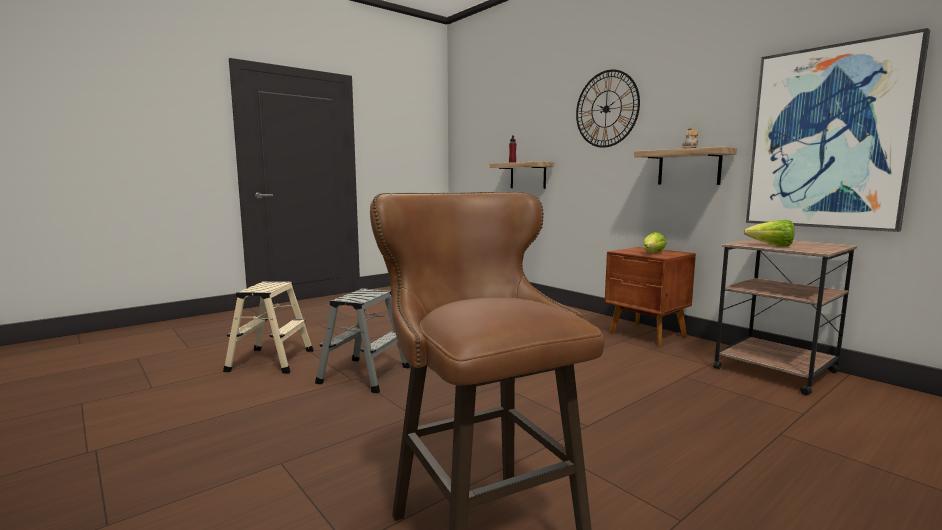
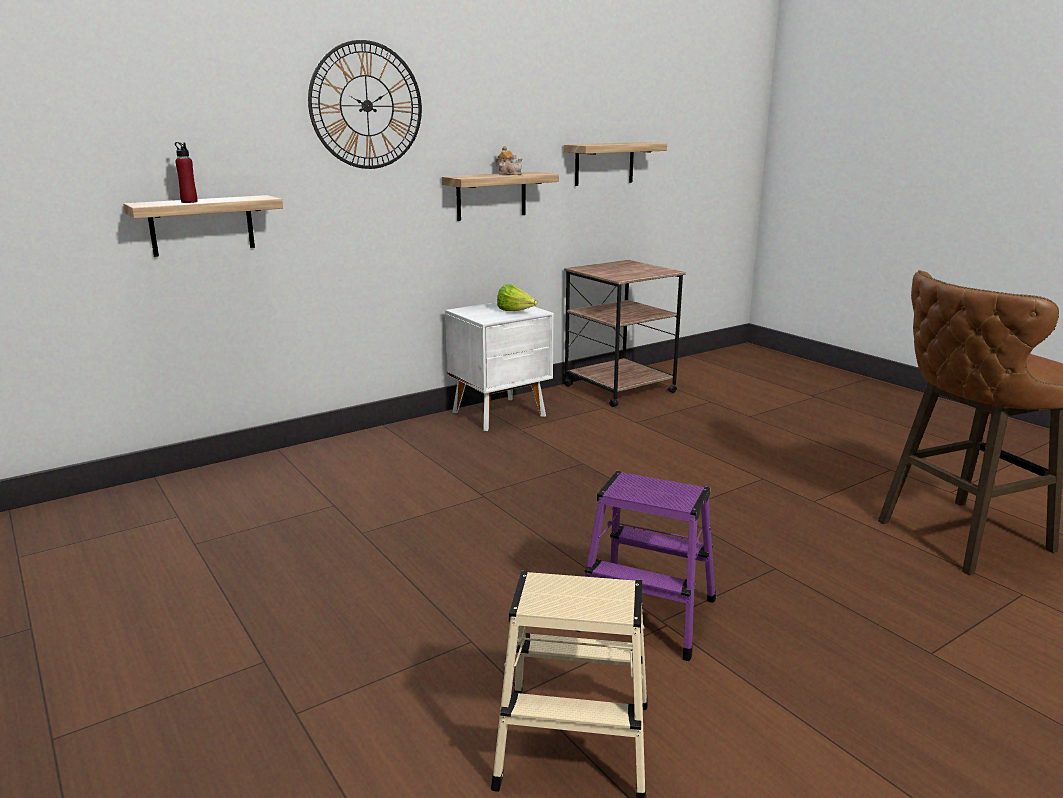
camera: 85 degrees left, 10 degrees up
grey step ladder [315,288,411,393] -> purple step ladder [574,471,716,661]
brown nightstand [605,247,696,347] -> white nightstand [445,302,554,431]
lettuce [744,220,795,246] -> none
picture [746,28,930,232] -> shelf [564,142,667,186]

